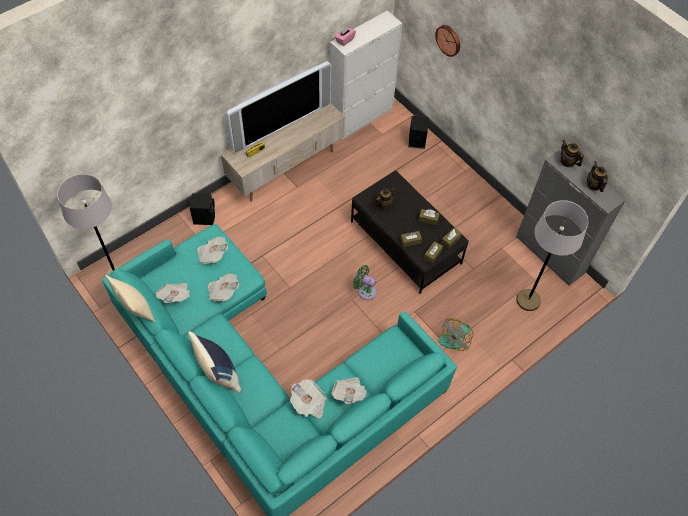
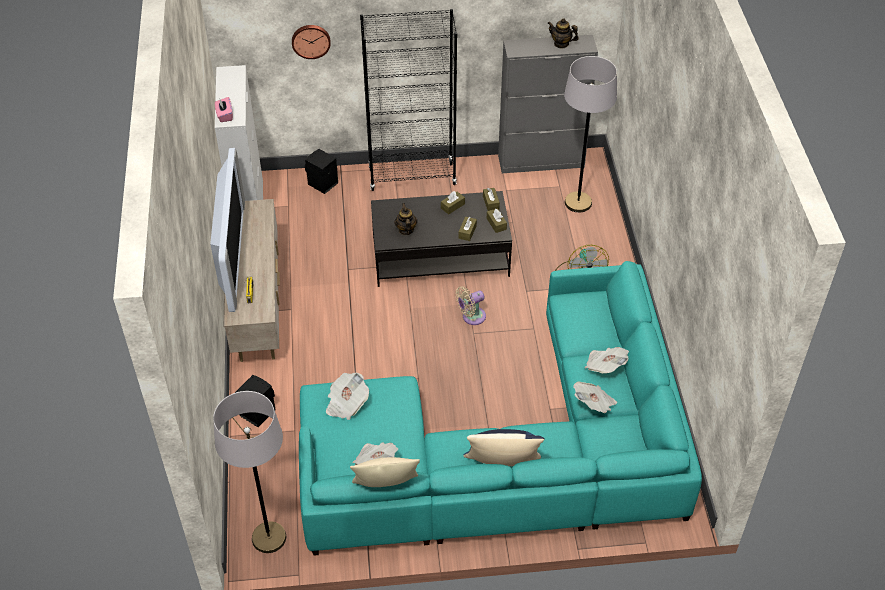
camera: 55 degrees left, 10 degrees down
newspaper [208,273,239,301] -> none
green fan [353,265,377,300] -> beige fan [455,287,486,325]
teapot [561,140,584,167] -> none
none -> black bookcase [360,9,457,191]

